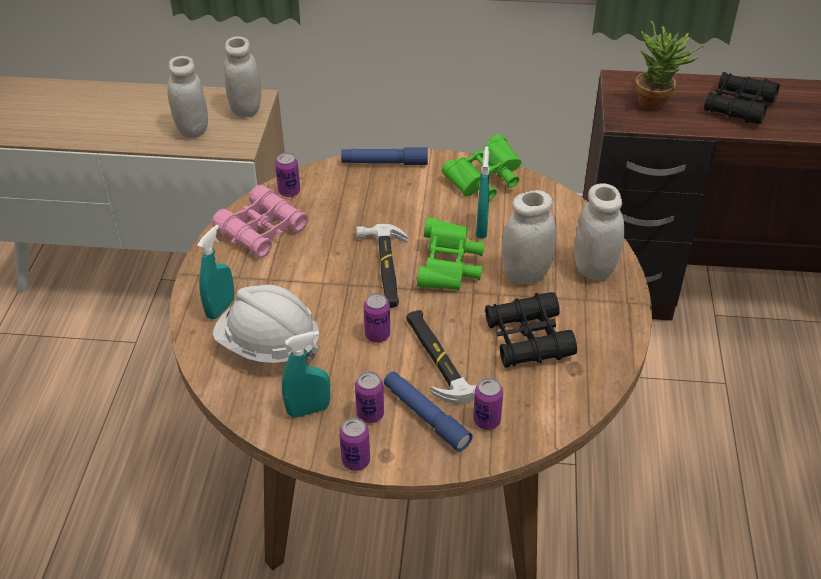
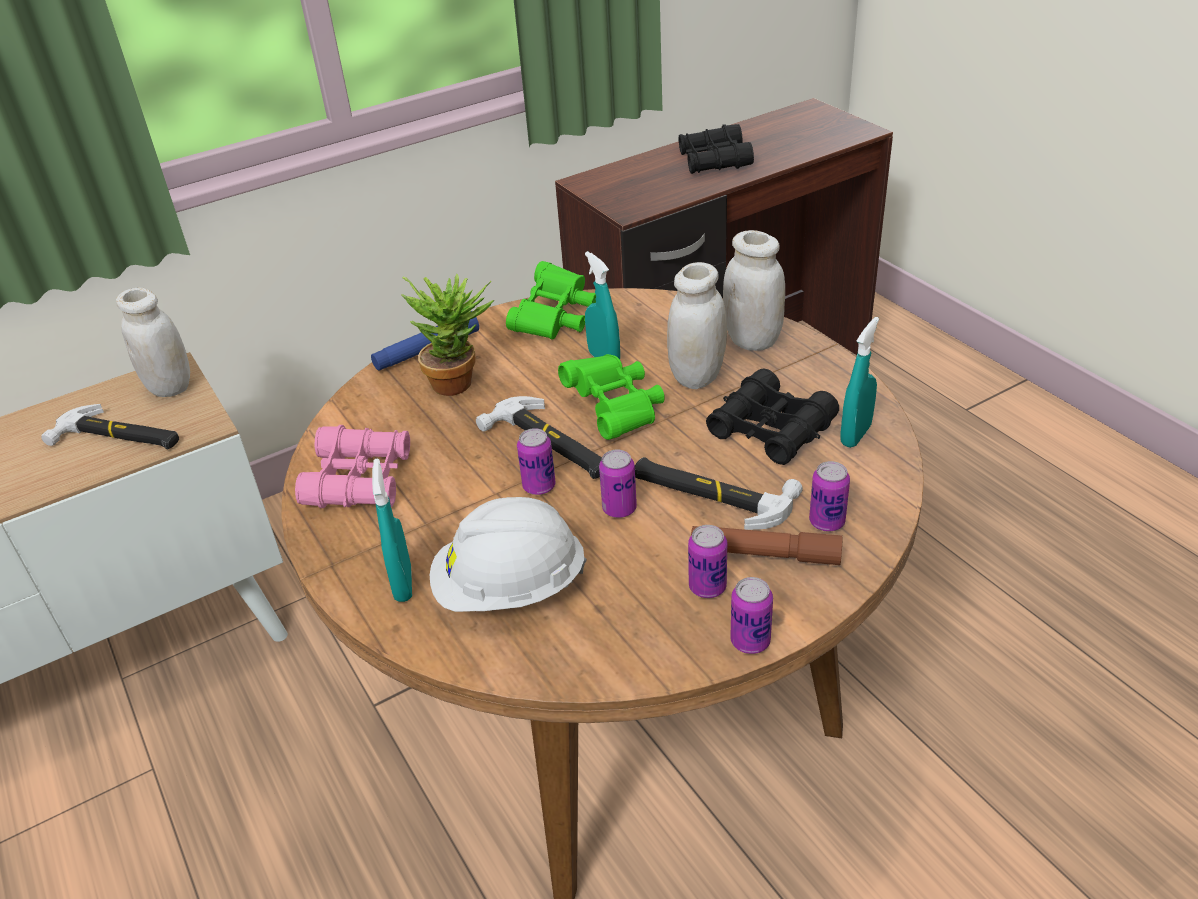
camera: 35 degrees left, 5 degrees down
white jar [168,56,208,138] -> hammer [41,404,179,449]
can [275,153,300,197] -> can moved to [517,428,556,495]
turquoise spray bottle [282,331,330,418] -> turquoise spray bottle moved to [840,317,879,448]
blue flashlight [384,371,473,452] -> brown flashlight [691,526,842,565]
potted plant [636,21,705,111] -> potted plant moved to [402,274,495,396]

